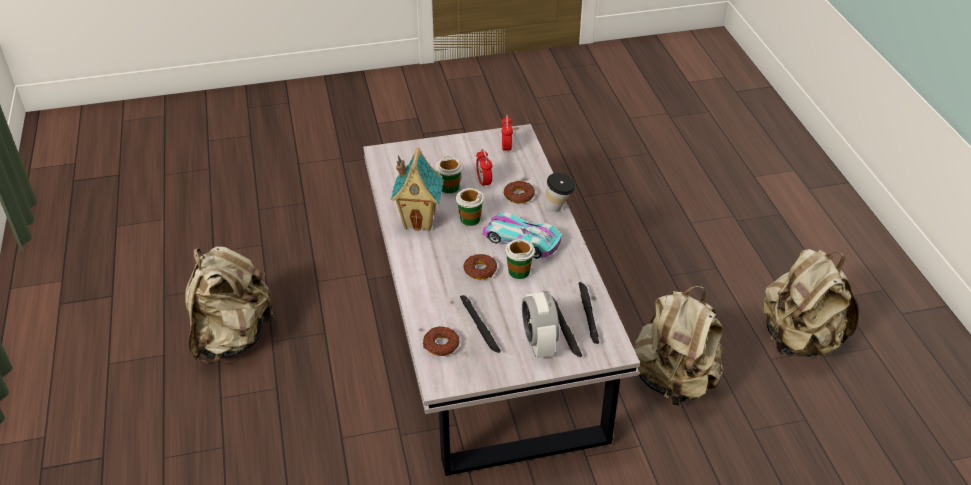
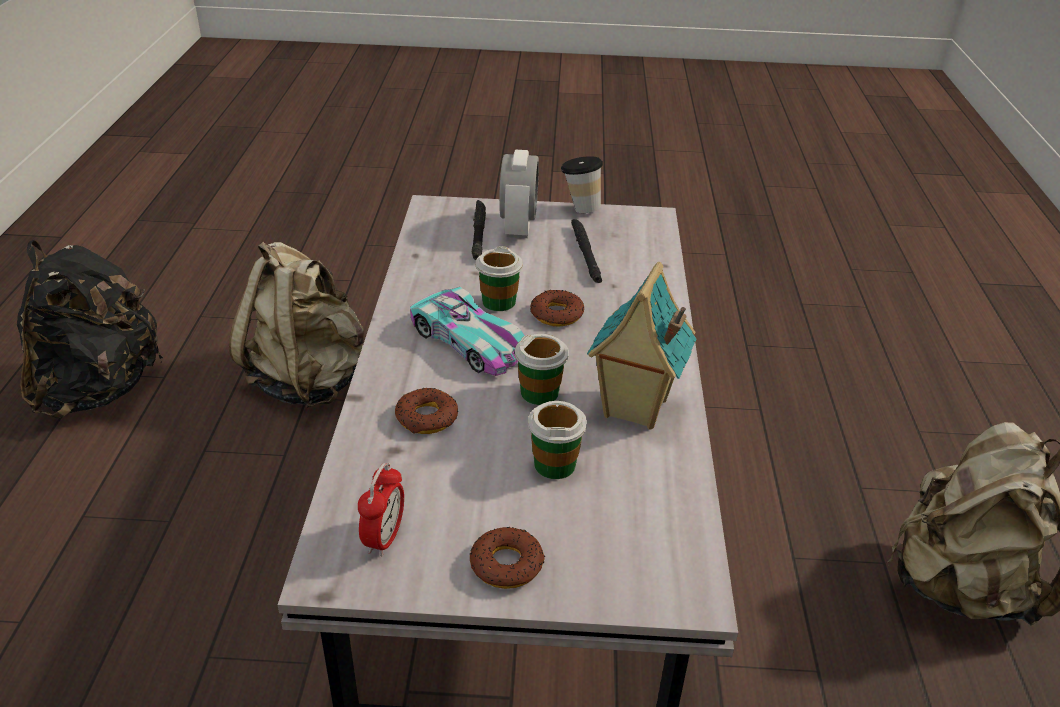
camera: 165 degrees left, 5 degrees down
donut [423,326,459,356] -> donut moved to [470,527,545,589]
alarm clock [476,149,492,188] -> none
cup [544,173,575,212] -> cup moved to [561,156,603,213]
black flashlight [579,282,599,344] -> none
beige backpack [764,249,859,357] -> black backpack [17,240,163,418]

